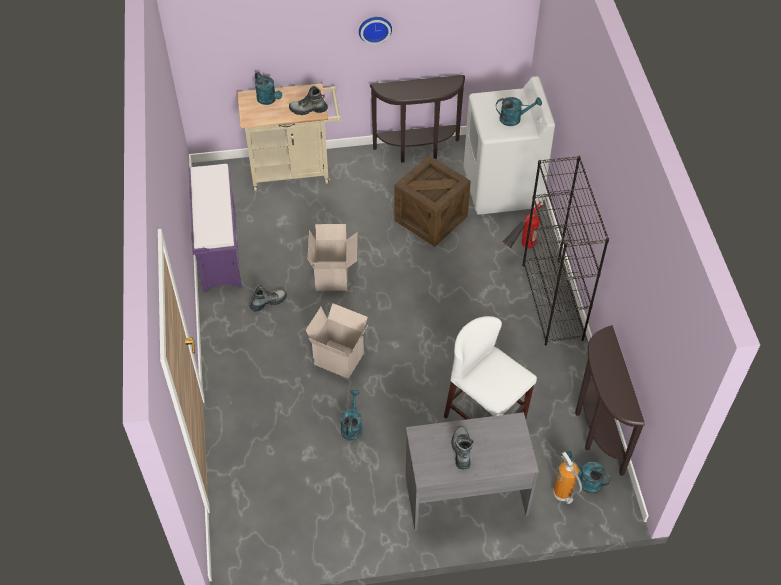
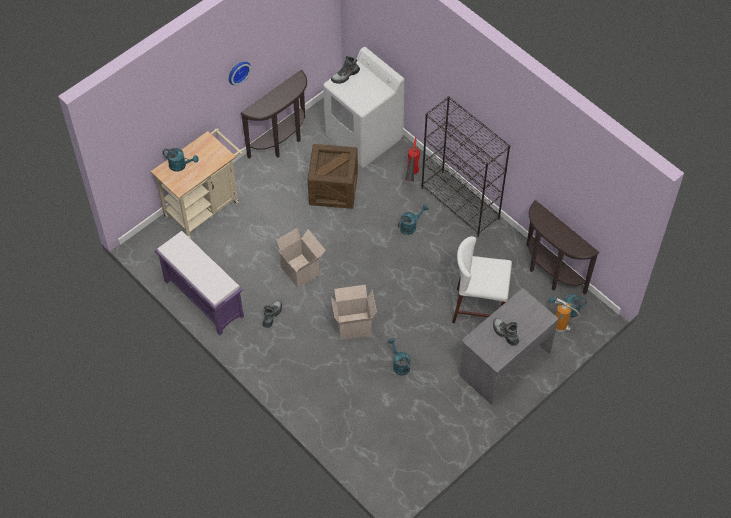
camera: 35 degrees left, 5 degrees up
boot [289,86,328,115] -> boot moved to [331,56,360,84]
turquoise watering can [496,97,542,126] -> turquoise watering can moved to [398,204,429,235]

